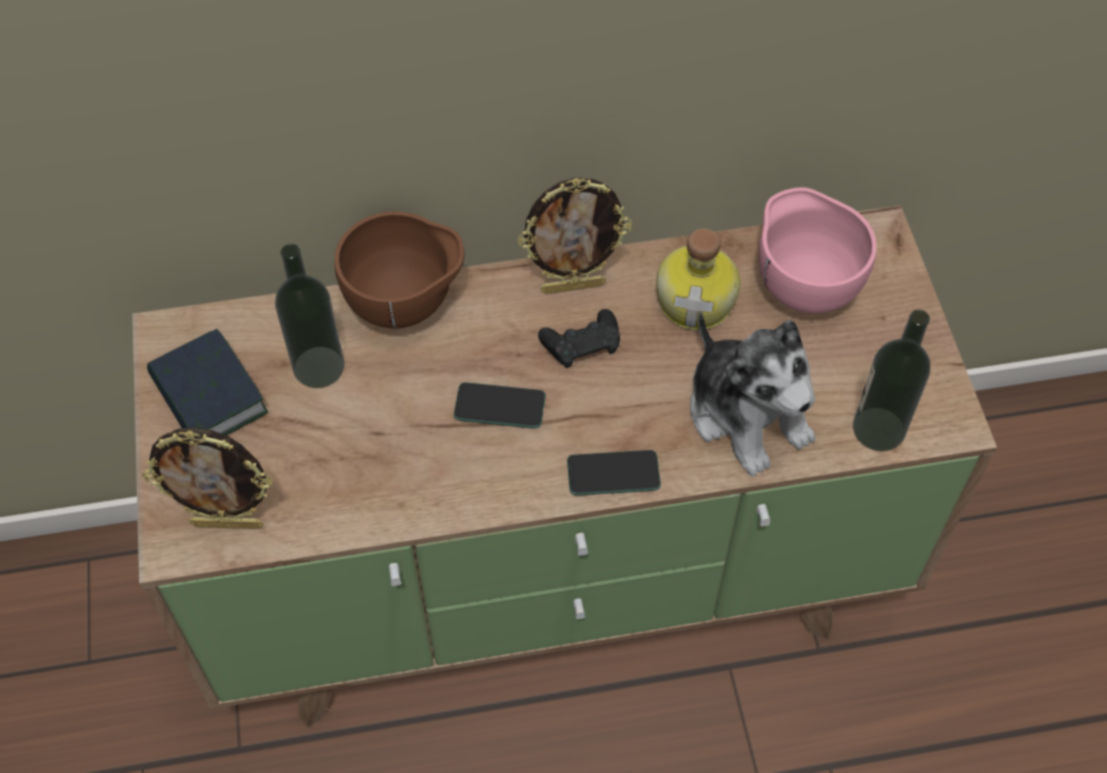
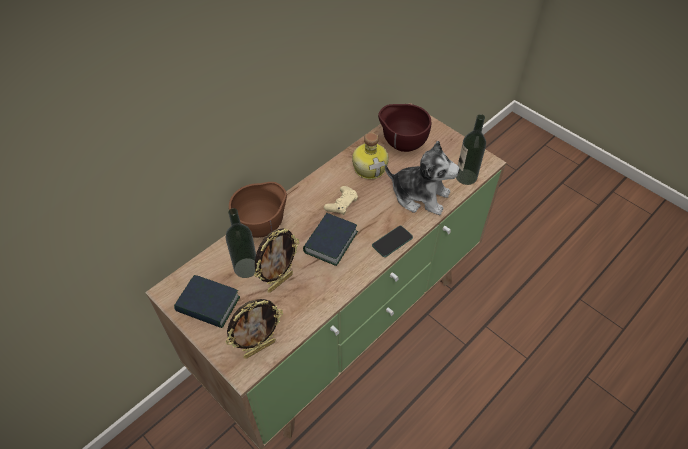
camera: 35 degrees left, 5 degrees down
phone [454,382,546,429] -> book [303,213,358,266]
picture frame [518,178,632,294] -> picture frame moved to [254,228,300,293]
black game controller [538,309,620,368] -> beige game controller [324,186,358,215]
pink bowl [759,187,877,313] -> brown bowl [378,104,431,152]

